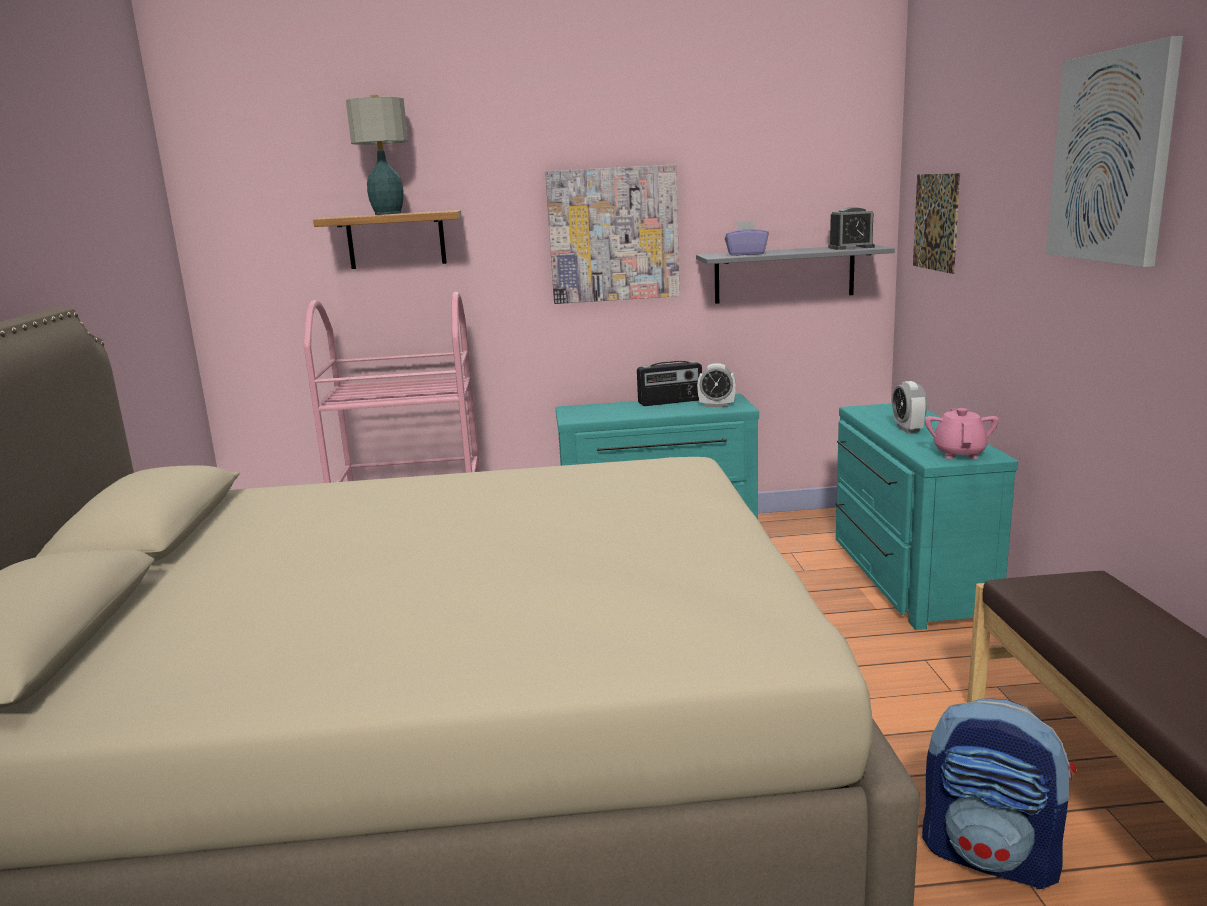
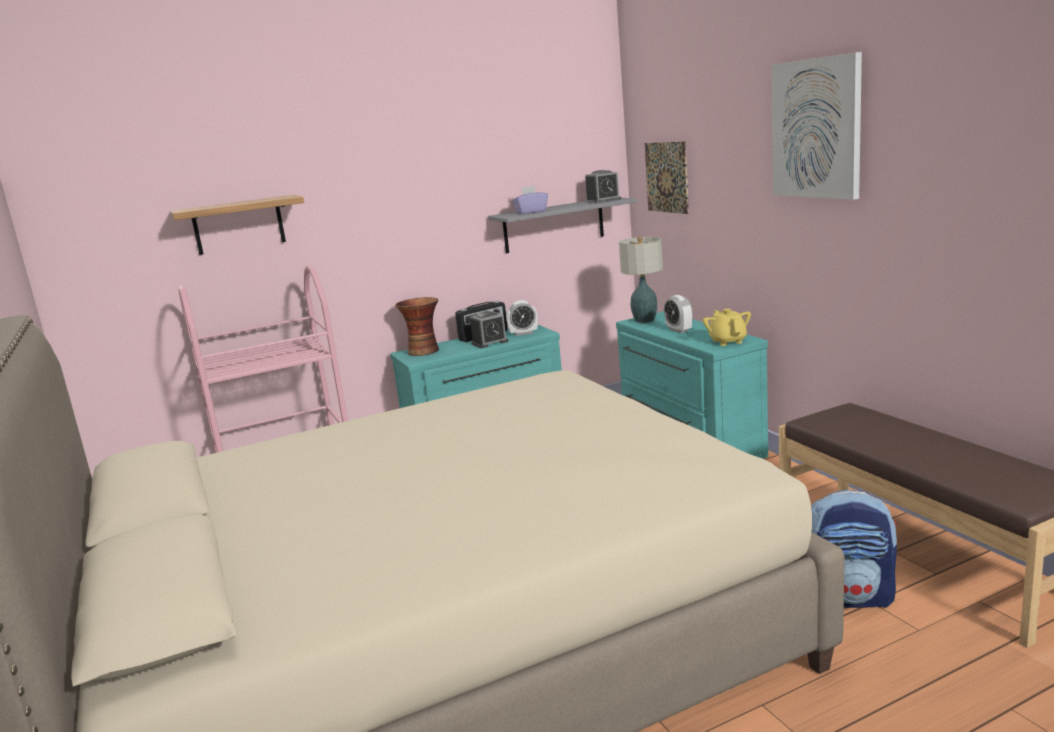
camera: 20 degrees left, 0 degrees up
table lamp [346,95,408,215] -> table lamp moved to [619,237,663,323]
picture [545,164,680,304] -> none
pink teapot [925,408,999,459] -> yellow teapot [703,309,751,346]
none -> vase [395,297,439,356]
none -> alarm clock [470,311,508,348]

